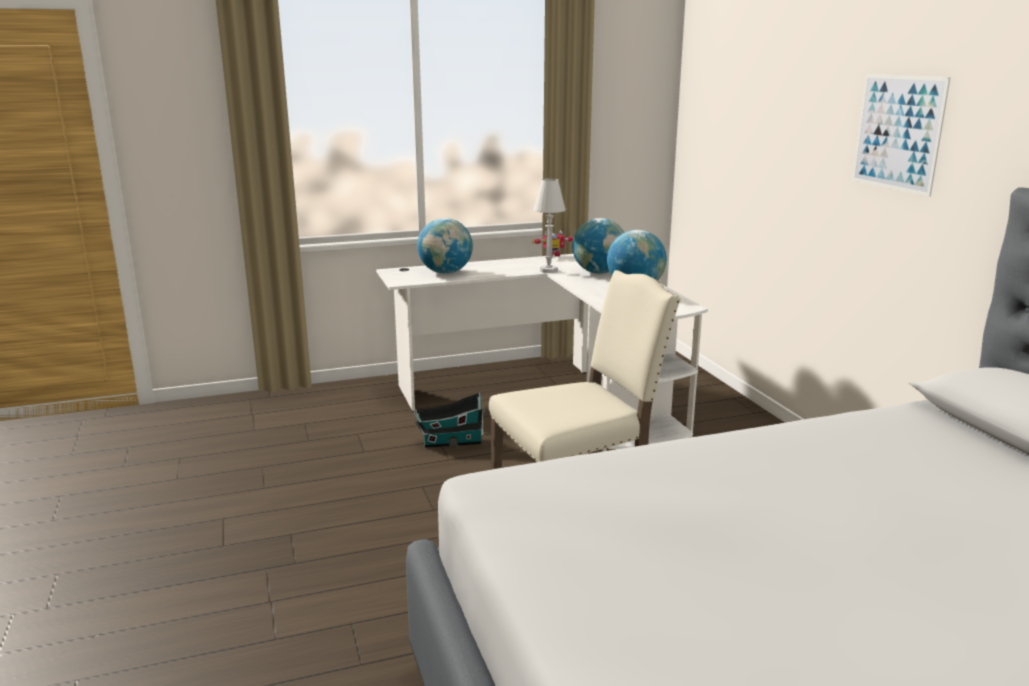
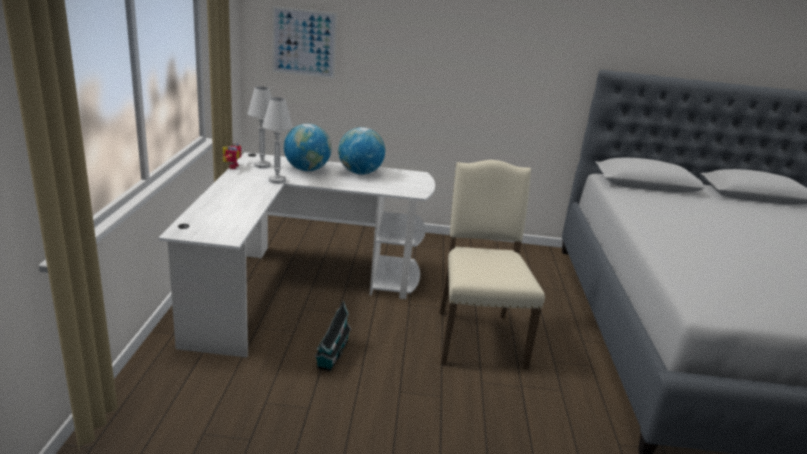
camera: 70 degrees left, 5 degrees up
globe [417,218,473,274] -> none
picture [852,74,951,197] -> picture moved to [273,6,337,78]
none -> white table lamp [248,86,272,168]

